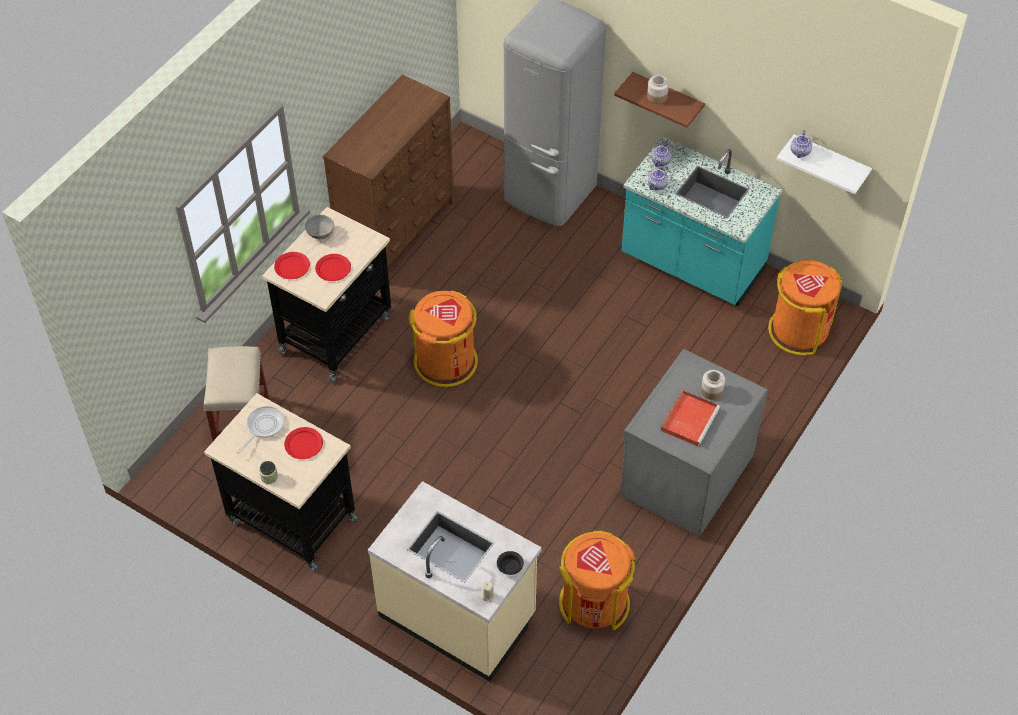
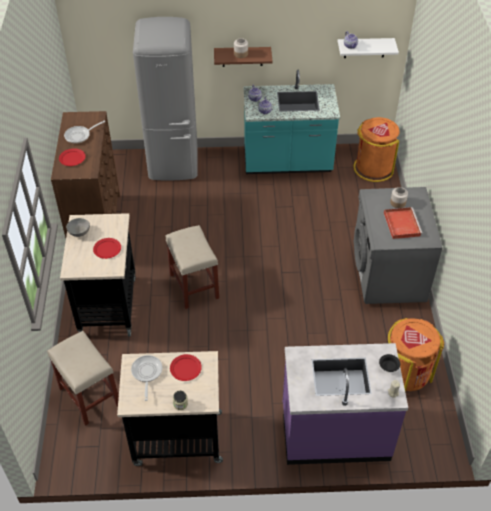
camera: 35 degrees left, 5 degrees down
red plate [274,252,310,279] -> red plate moved to [59,148,85,166]
beige counter [368,481,542,682] -> purple counter [283,343,408,465]
orange trash can [409,290,478,387] -> beige stool [166,225,219,309]
none -> frying pan [64,121,105,144]

